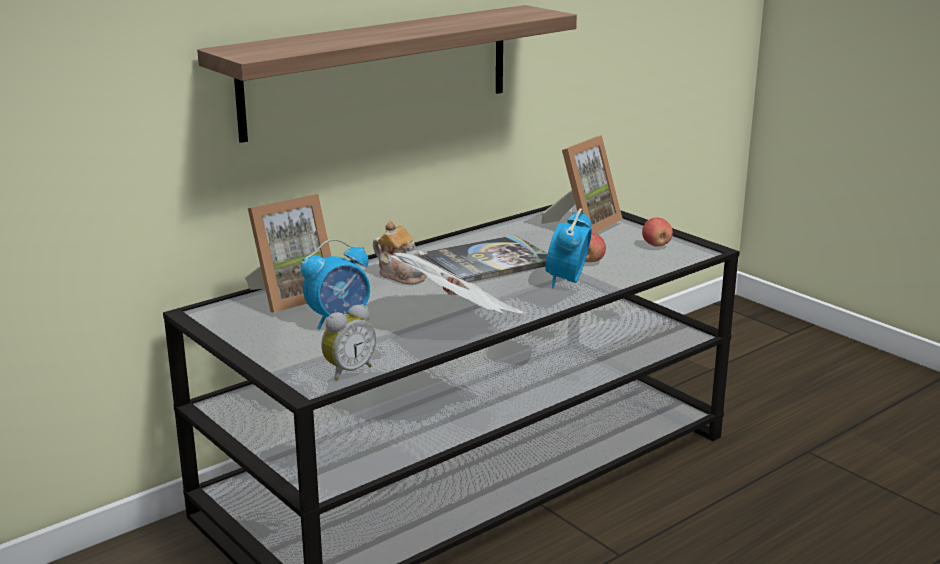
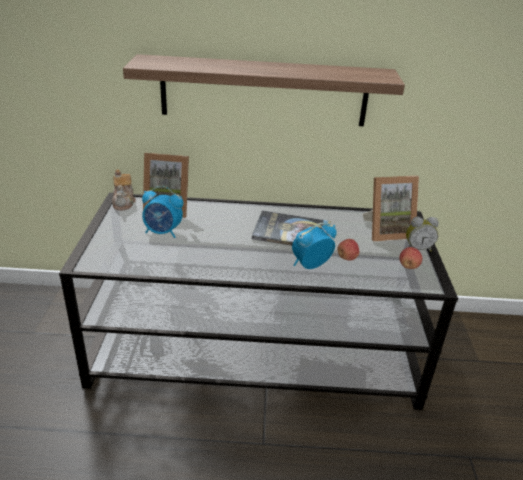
camera: 40 degrees right, 10 degrees up
alarm clock [321,304,376,381] -> alarm clock moved to [406,217,439,252]
teapot [373,221,428,284] -> teapot moved to [112,169,136,210]
newspaper [390,253,527,314] -> none

